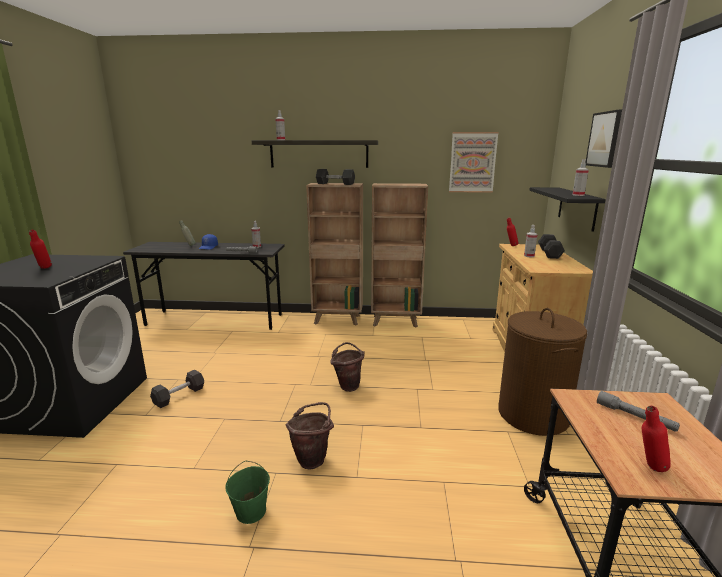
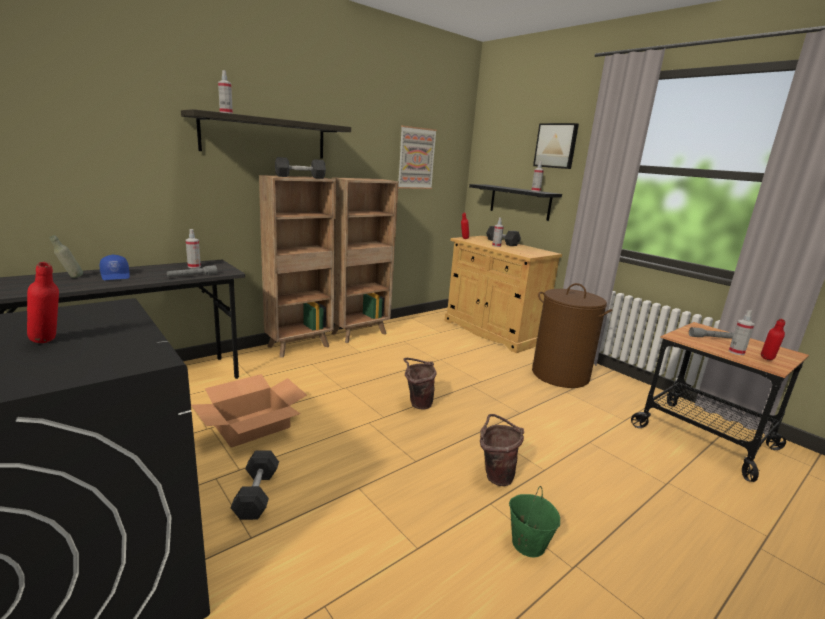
camera: 45 degrees left, 0 degrees up
none -> cardboard box [191,374,307,448]
none -> spray bottle [729,310,754,355]

